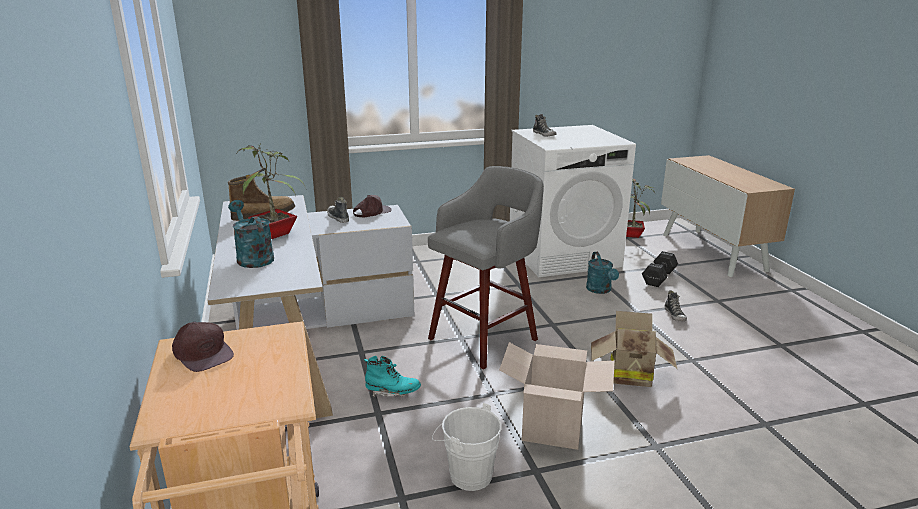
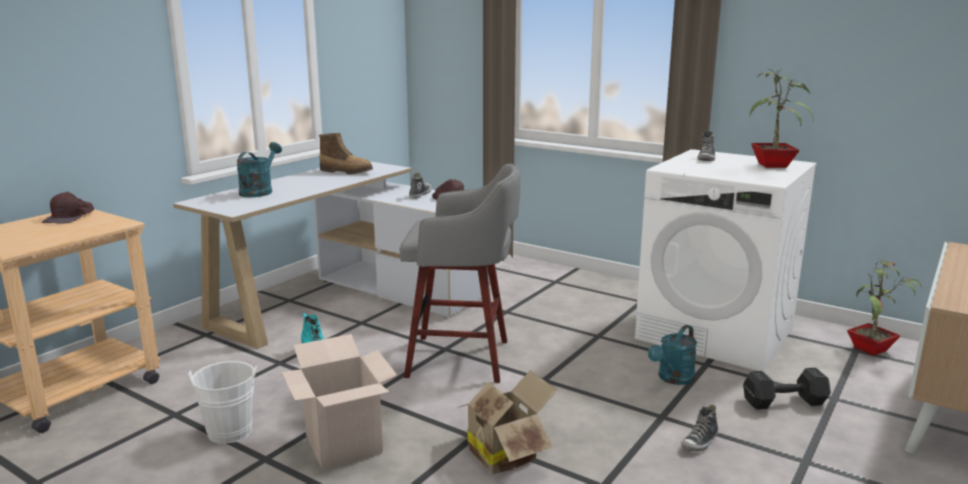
camera: 50 degrees right, 5 degrees down
potted plant [239,145,305,239] -> potted plant moved to [750,69,814,168]

